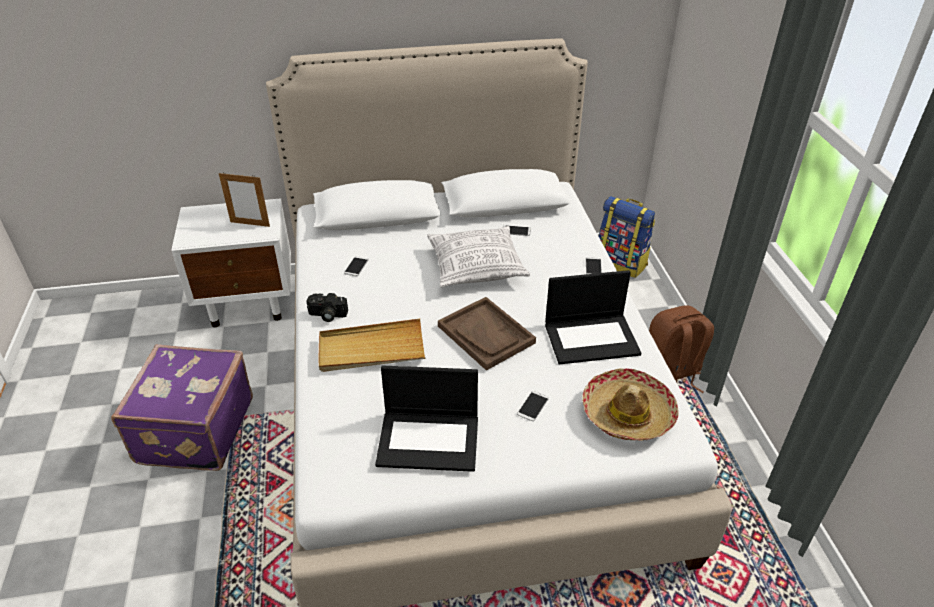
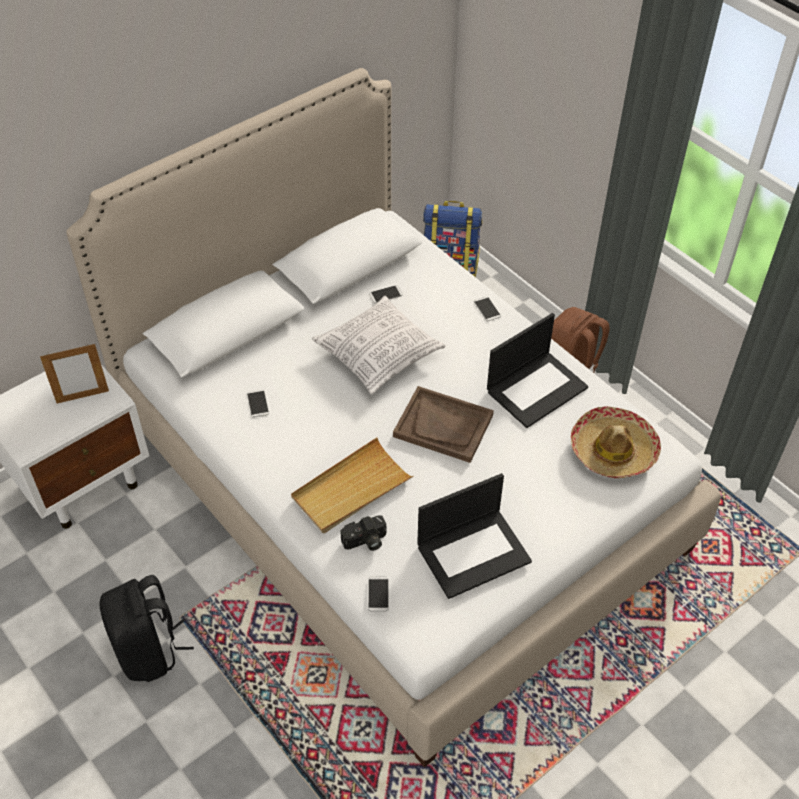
camera: 30 degrees left, 10 degrees up
purple suitcase [111,344,253,471] -> black backpack [99,575,194,682]
camera [307,293,348,322] -> camera moved to [340,515,386,551]
phone [517,391,549,421] -> phone moved to [368,577,389,611]

